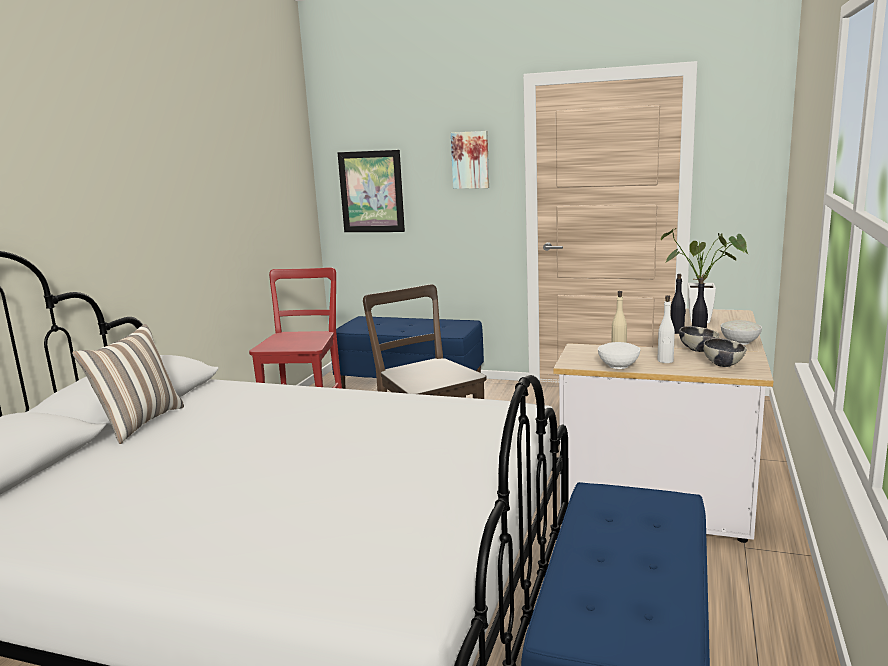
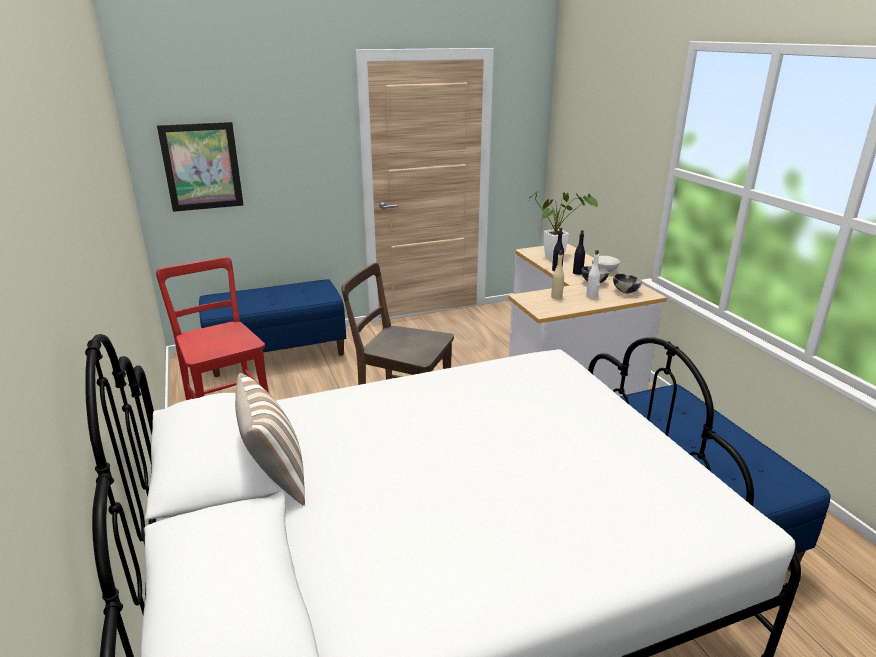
camera: 40 degrees left, 10 degrees up
picture [451,131,489,189] -> none
white bowl [598,342,640,369] -> none

